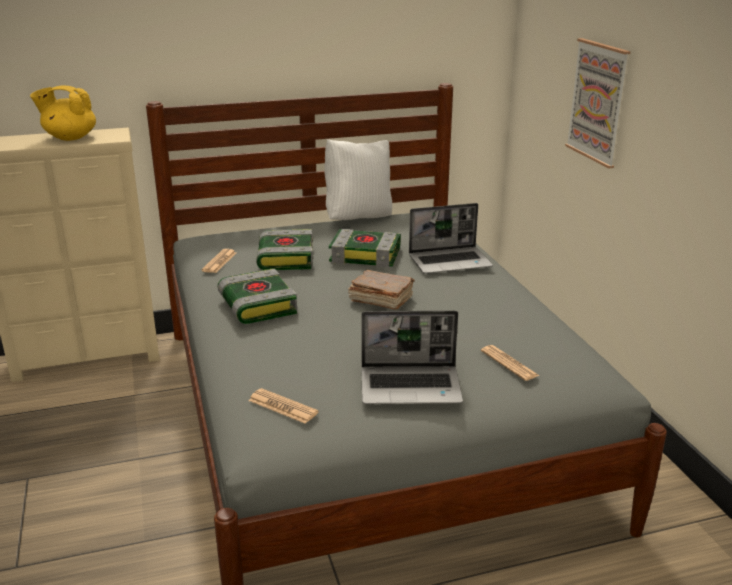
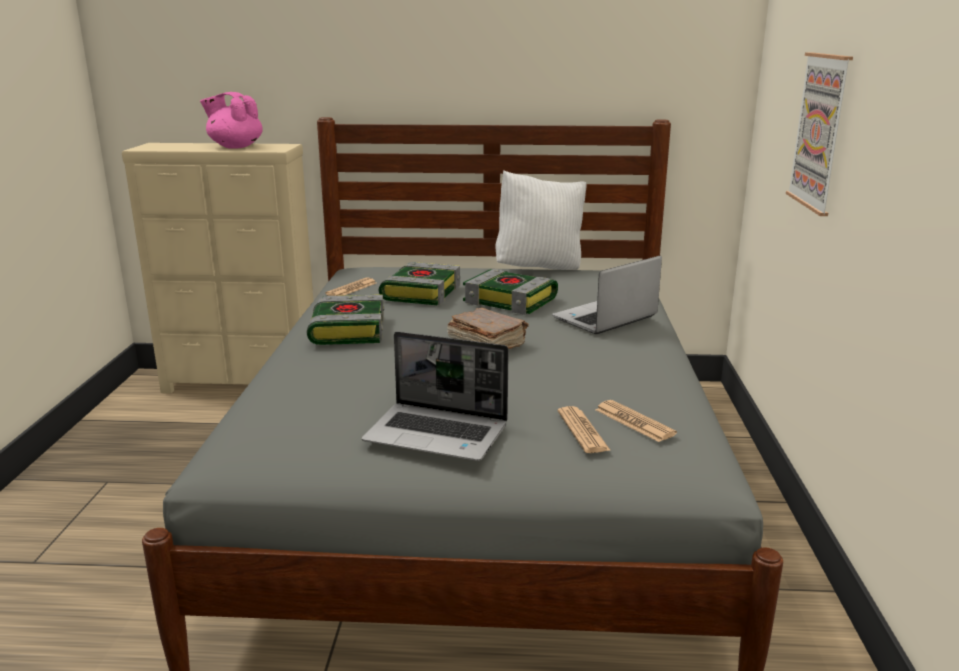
camera: 20 degrees right, 5 degrees down
yellow teapot [30,86,96,141] -> pink teapot [200,92,263,149]
newspaper [249,388,319,424] -> newspaper moved to [595,400,677,442]
laptop [409,203,493,274] -> laptop turned 135 degrees clockwise [552,256,662,334]

